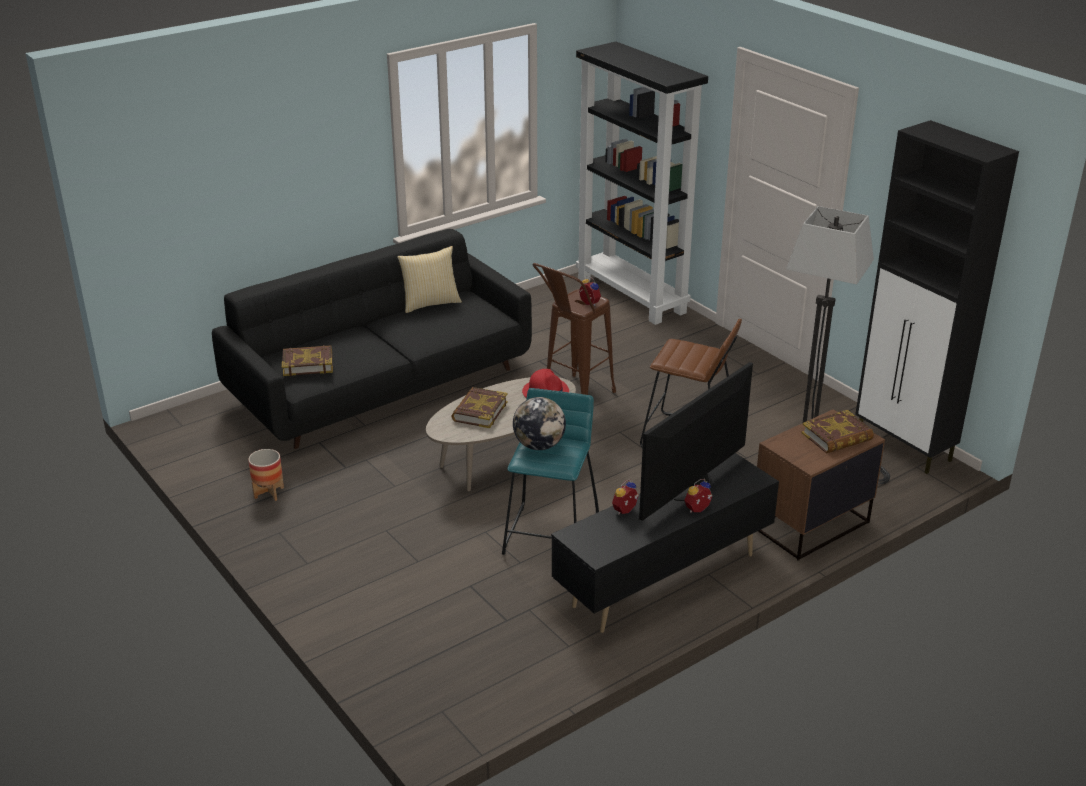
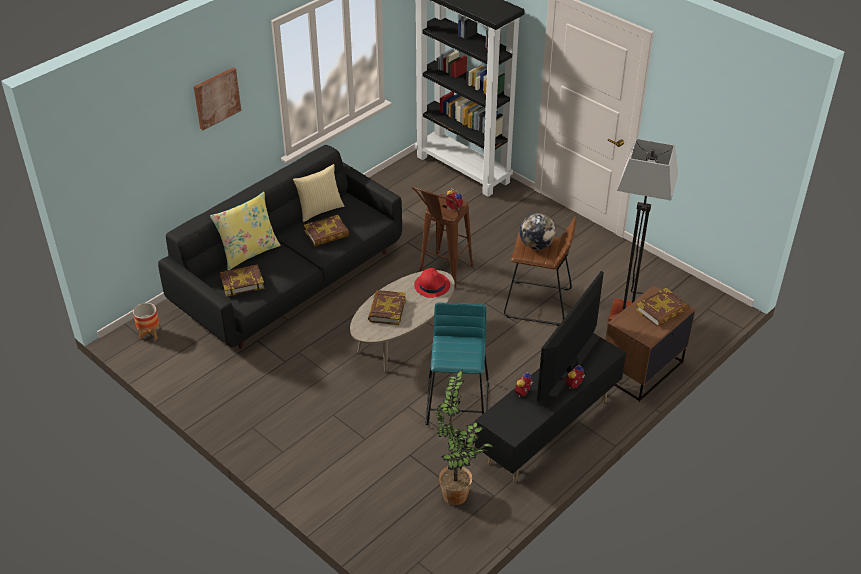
camera: 10 degrees left, 10 degrees up
planter [248,449,284,501] -> planter moved to [133,303,160,340]
globe [513,397,566,450] -> globe moved to [520,213,556,250]
black cabinet [855,120,1019,474] -> none
none -> picture [194,67,241,130]
none -> yellow pillow [210,192,281,270]
none -> book [304,215,349,246]
none -> potted plant [435,369,494,506]

